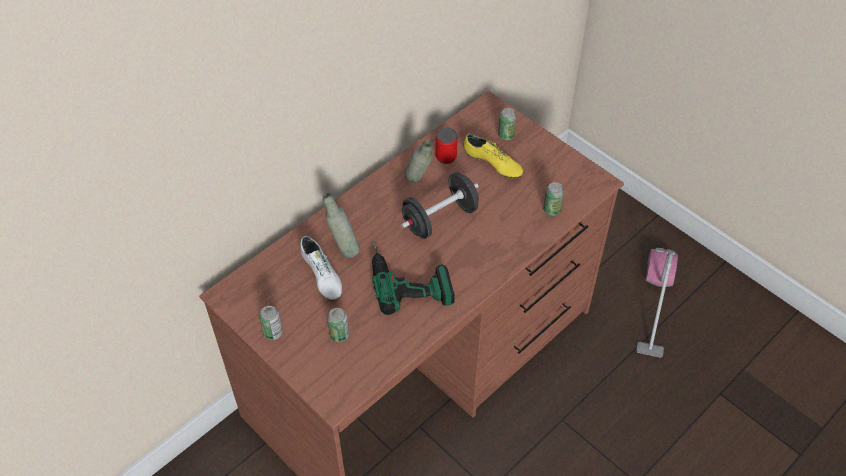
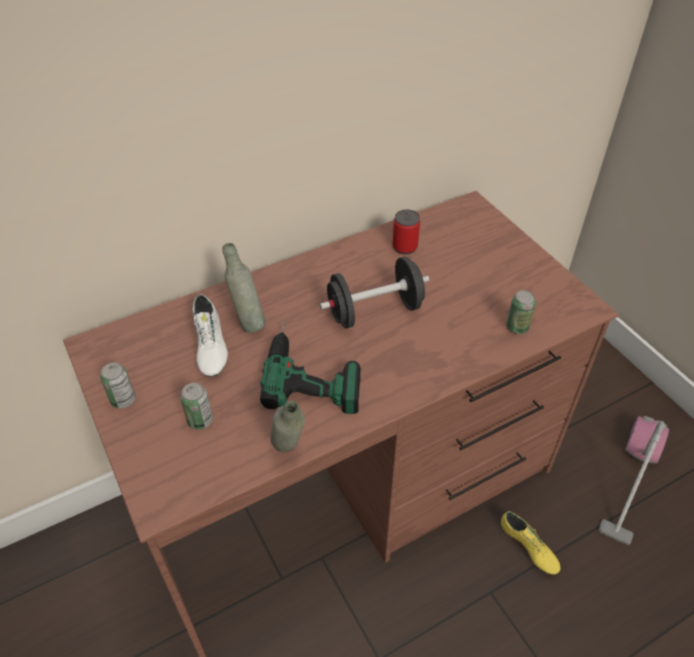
camera: 15 degrees right, 5 degrees down
grey bottle [404,140,433,183] -> grey bottle moved to [270,401,305,452]
yellow shoe [464,133,523,179] -> yellow shoe moved to [501,511,561,575]
can [498,108,517,140] -> none

